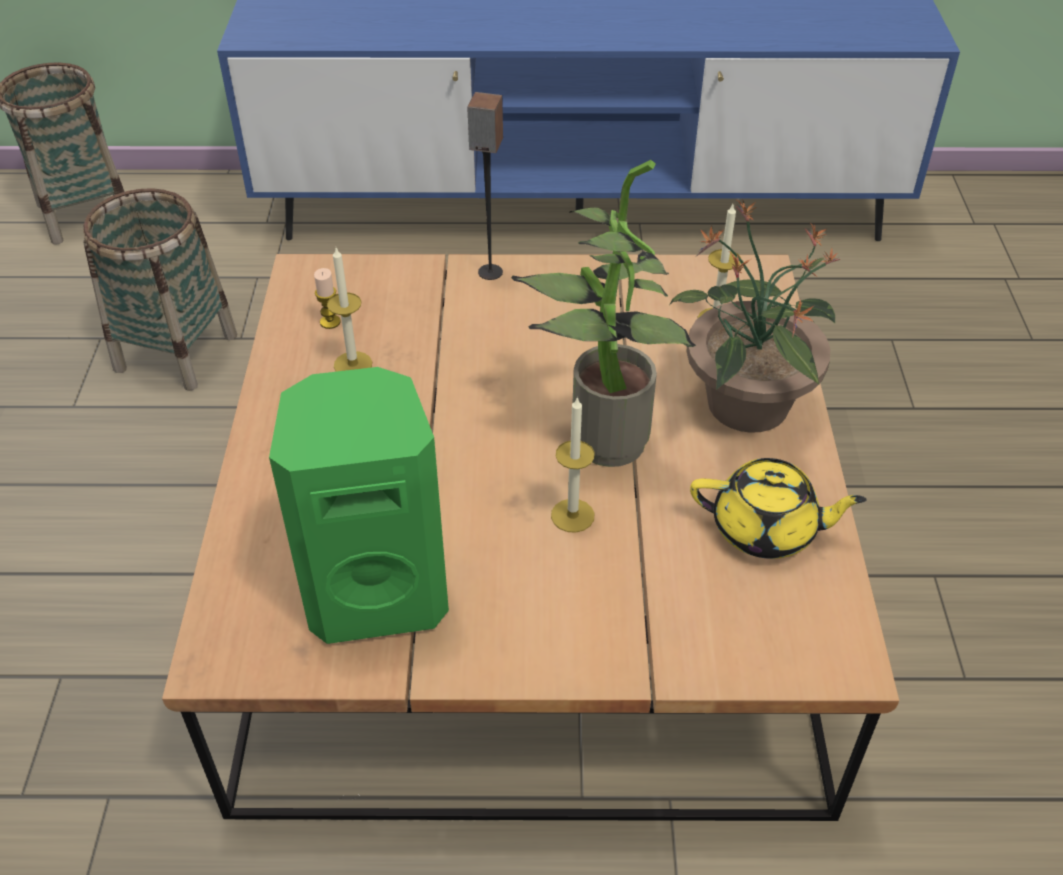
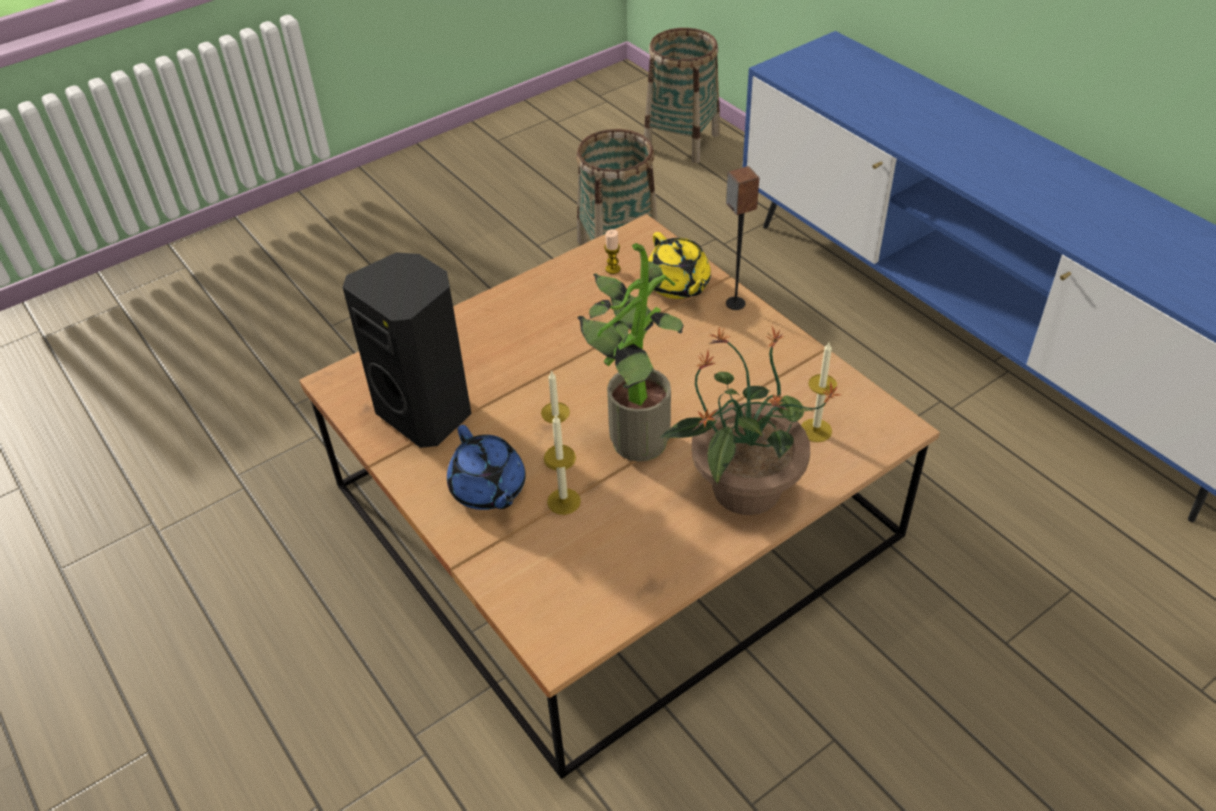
camera: 55 degrees right, 0 degrees up
green speaker [269,367,449,644] -> black speaker [343,252,472,448]
candle [327,248,372,372] -> candle moved to [545,415,581,515]
yellow teapot [690,458,867,559] -> yellow teapot moved to [648,232,711,299]
none -> blue teapot [447,425,526,510]

